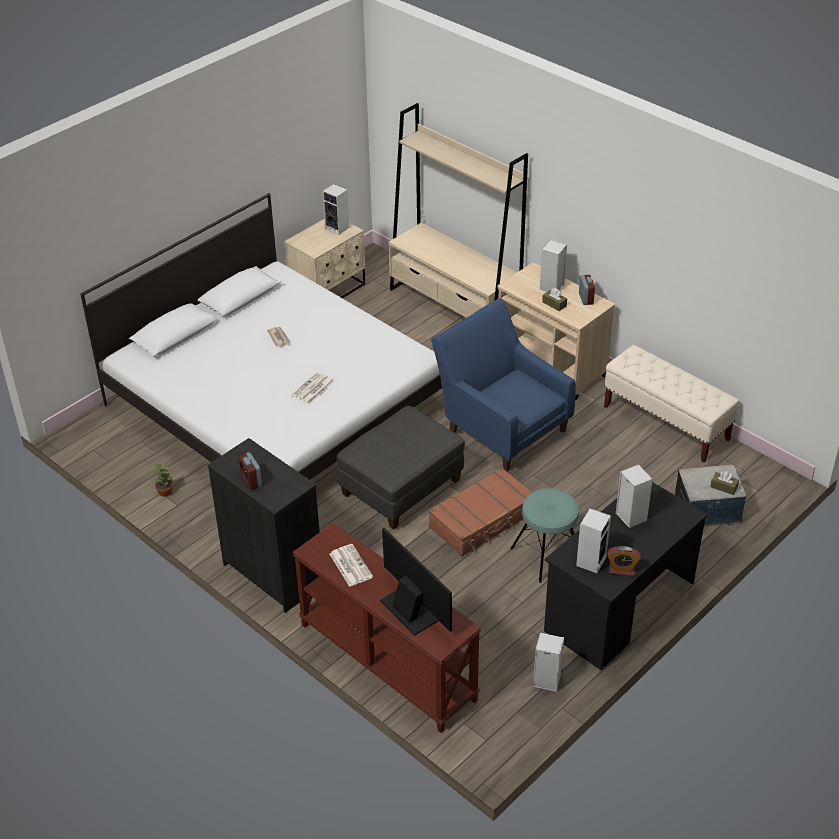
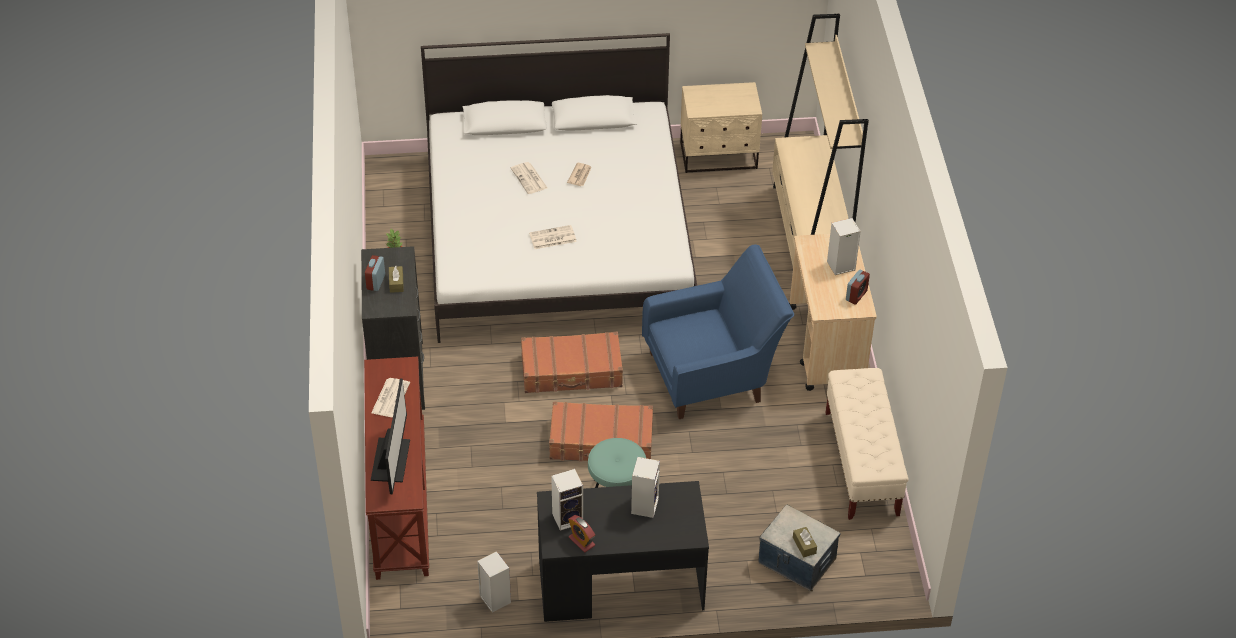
camera: 40 degrees right, 5 degrees up
speaker [322,184,349,235] -> none
grey ottoman [336,406,465,530] -> brown suitcase [521,332,623,393]
blue armchair [430,298,576,471] -> blue armchair turned 75 degrees clockwise [642,244,794,419]
brown tissue box [542,288,567,311] -> brown tissue box moved to [389,266,404,293]
none -> newspaper [511,162,547,194]

